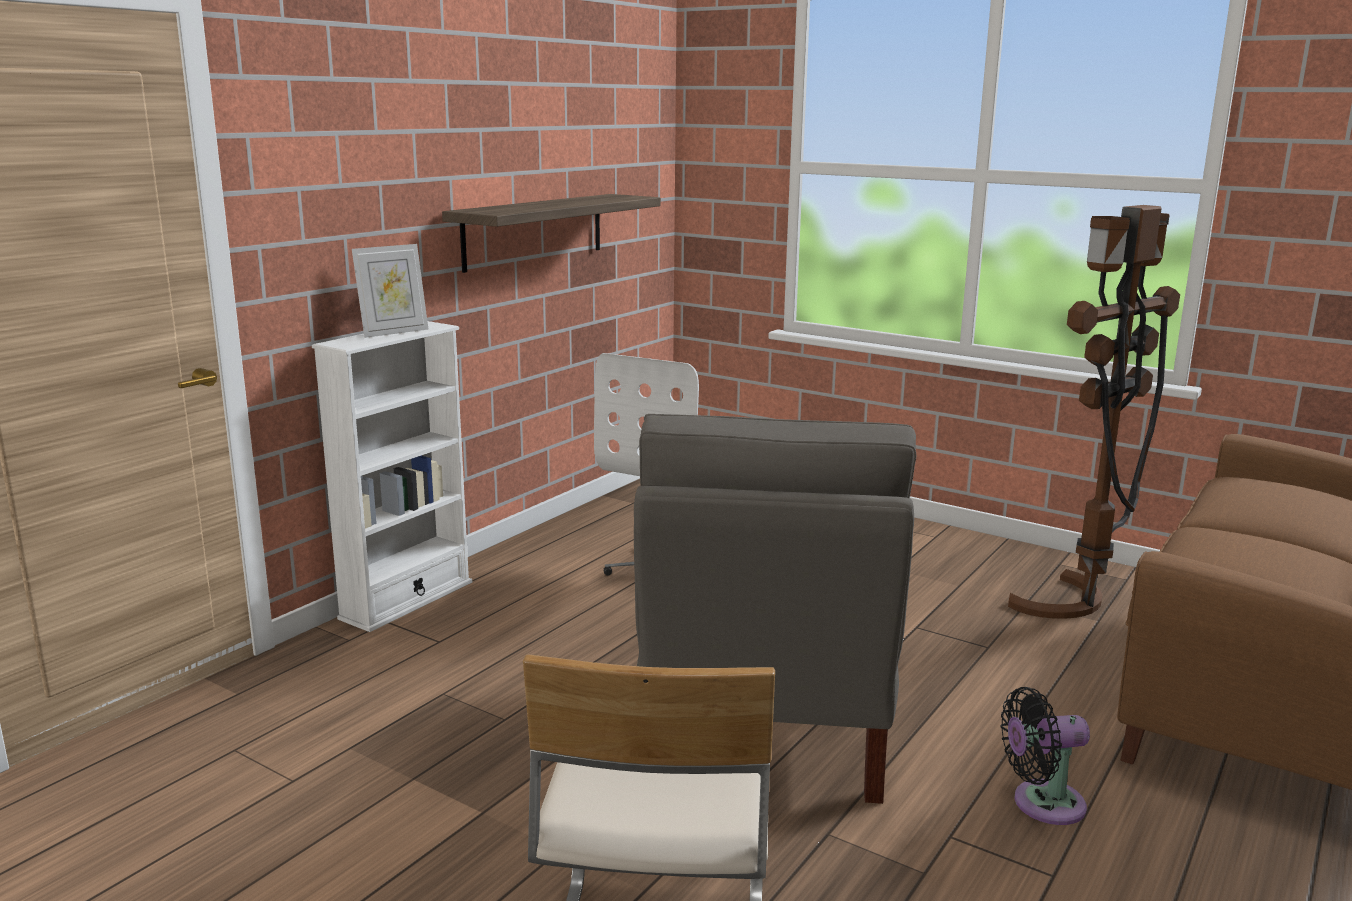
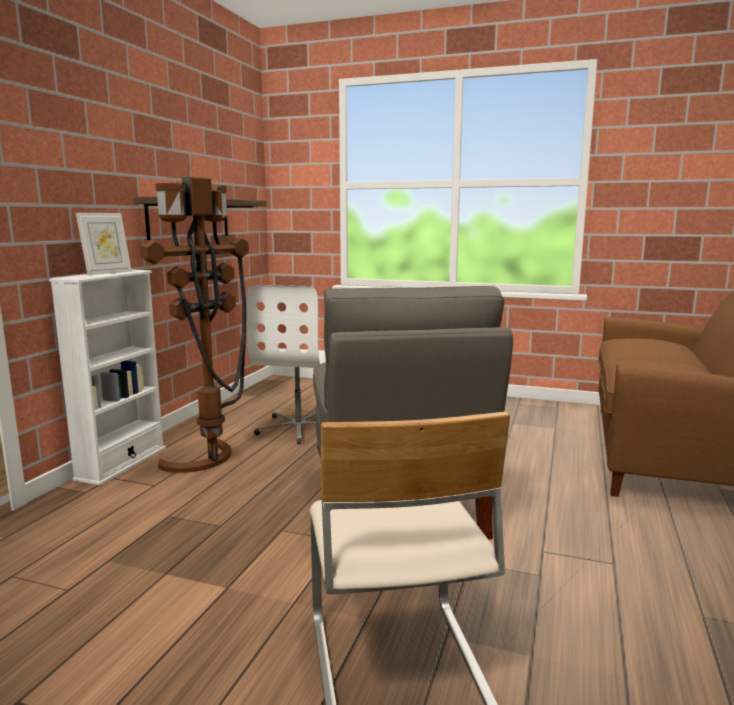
camera: 15 degrees left, 5 degrees down
black fan [1001,687,1090,825] -> none
brown floor lamp [1008,205,1180,619] -> brown floor lamp moved to [140,177,249,473]

